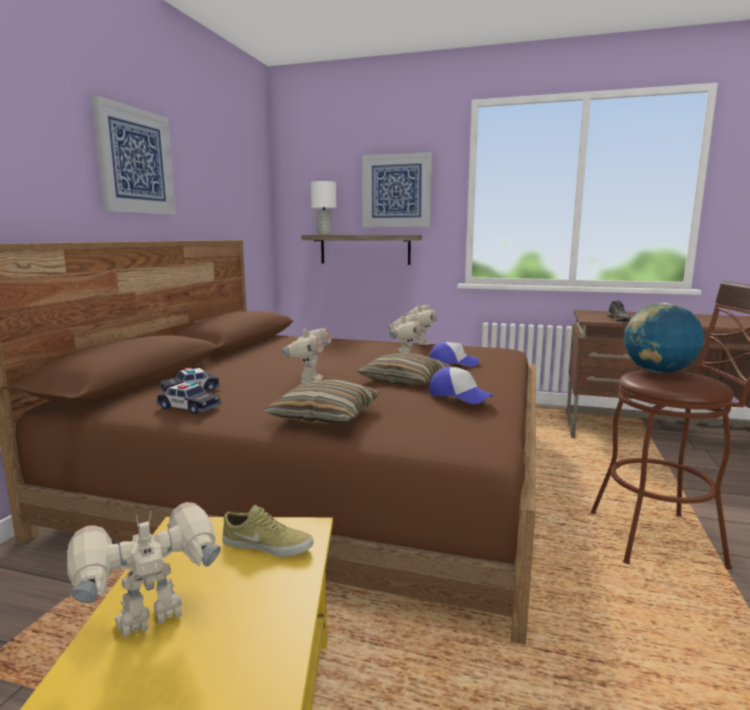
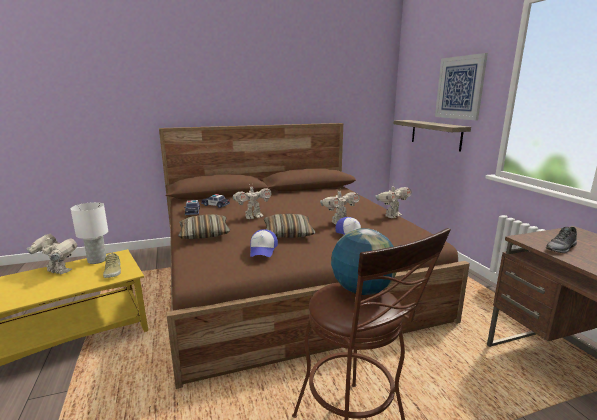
camera: 55 degrees right, 5 degrees up
picture [91,95,176,215] -> none
white table lamp [311,181,337,235] -> white table lamp moved to [71,202,108,264]

